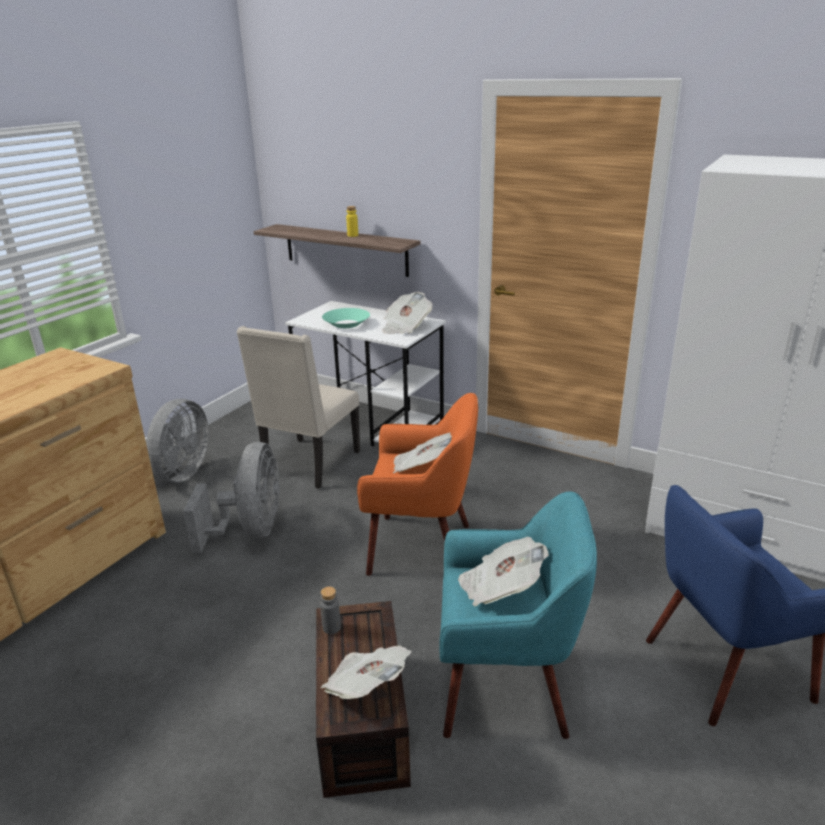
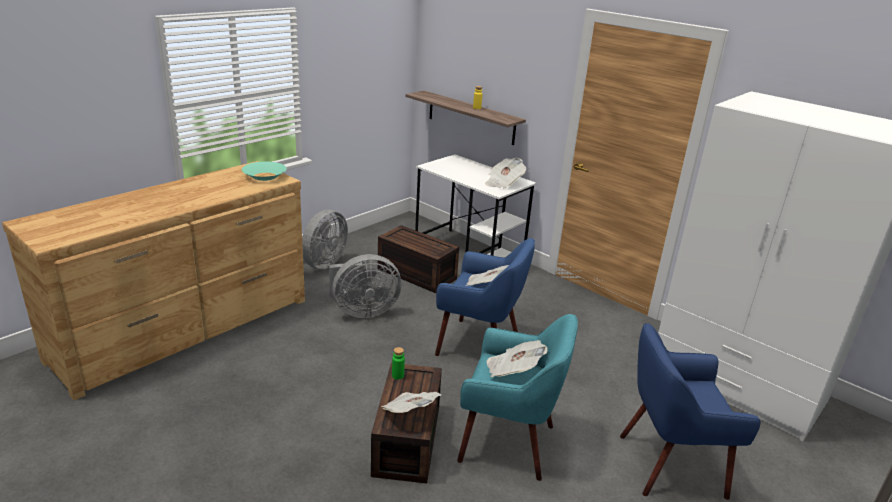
camera: 10 degrees right, 0 degrees up
grey fan [183,442,280,553] -> grey fan turned 60 degrees clockwise [329,254,401,318]
beige chair [237,326,360,489] -> brown storage box [378,225,459,293]
grey bottle [320,587,341,634] -> green bottle [392,347,405,380]
turquoise bowl [322,308,370,328] -> turquoise bowl moved to [242,162,287,181]
orange armchair [357,393,478,576] -> blue armchair [435,238,535,356]

